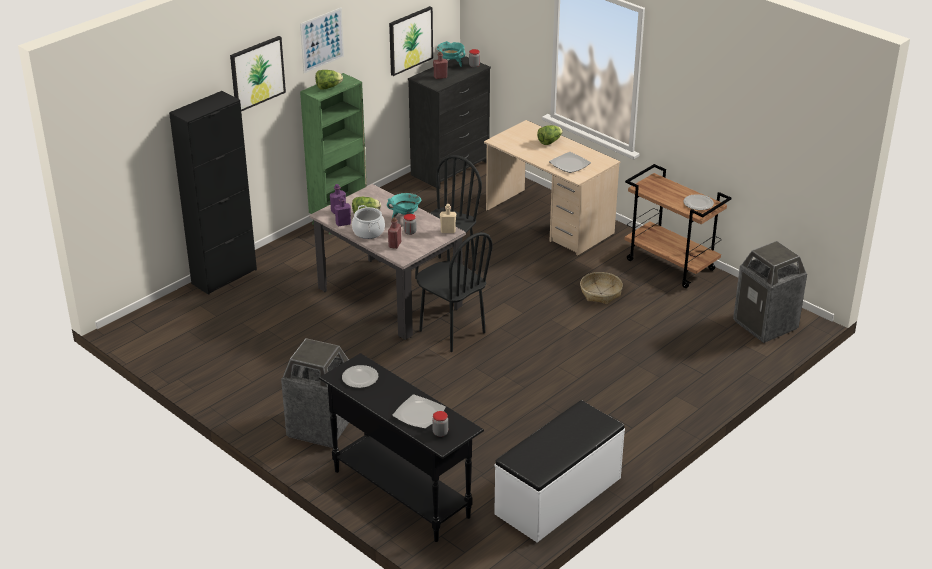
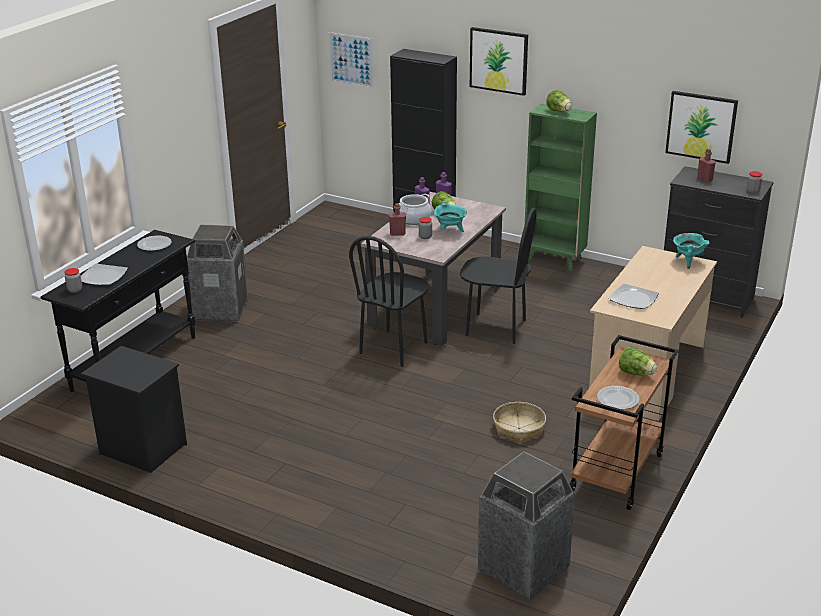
camera: 75 degrees right, 5 degrees down
picture [300,8,344,73] -> picture moved to [328,32,374,89]
turquoise cooking pot [437,41,466,67] -> turquoise cooking pot moved to [673,233,710,269]
beige bottle [440,204,456,233] -> none
white bench [494,400,625,542] -> black nightstand [81,346,187,473]
lettuce [537,125,563,145] -> lettuce moved to [619,346,657,375]

